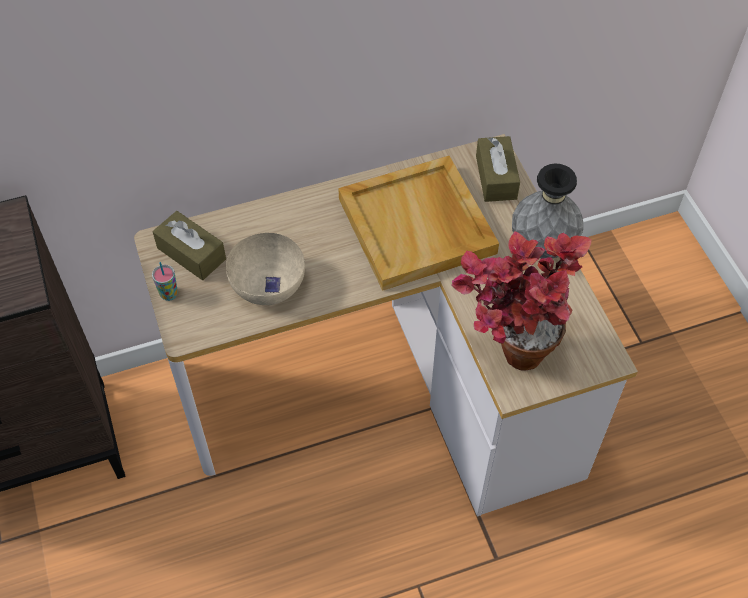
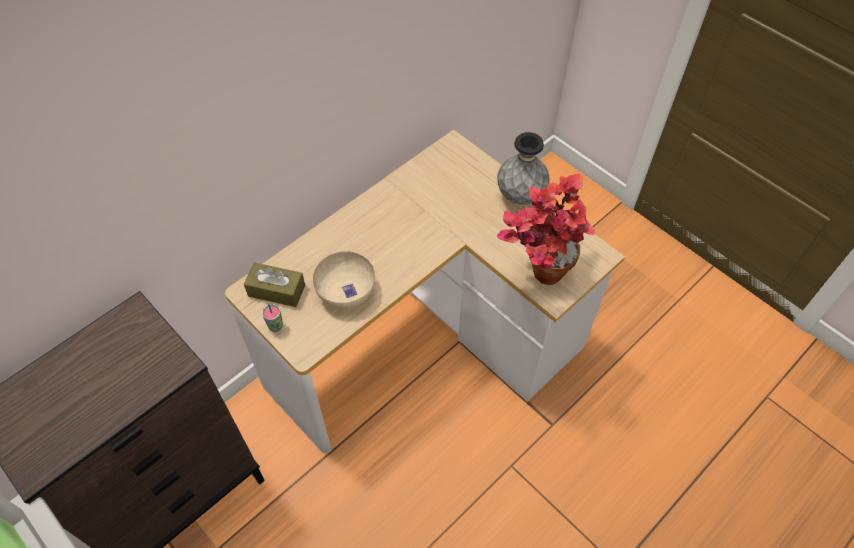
camera: 25 degrees left, 0 degrees up
beige tray [338,156,499,291] -> none
brown tissue box [476,136,520,202] -> none

